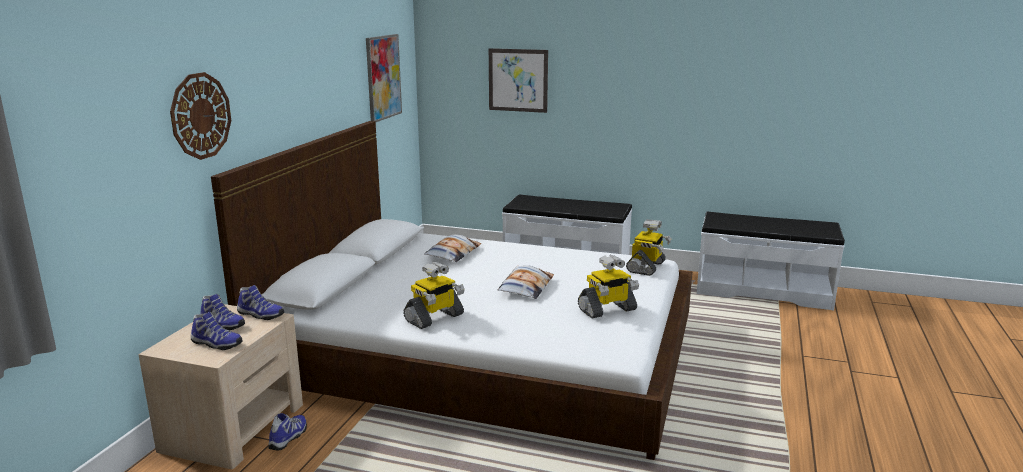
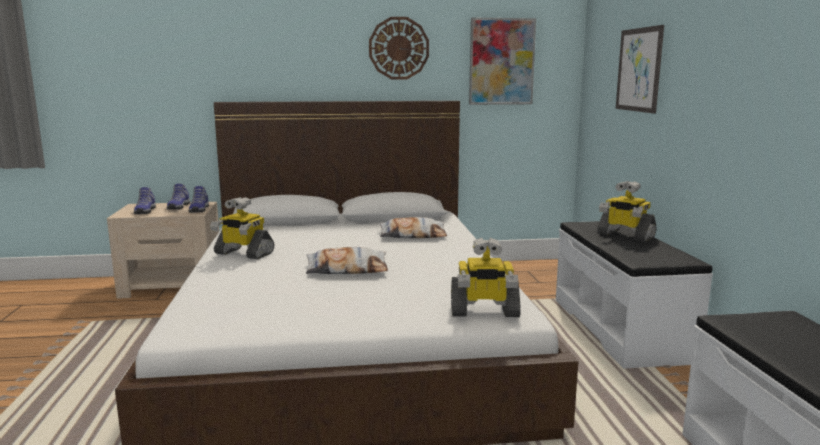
camera: 65 degrees right, 5 degrees down
wall clock [170,72,231,160] -> wall clock moved to [369,17,429,79]
shoe [268,413,307,451] -> none
toy robot [578,255,639,318] -> toy robot moved to [597,181,657,242]

